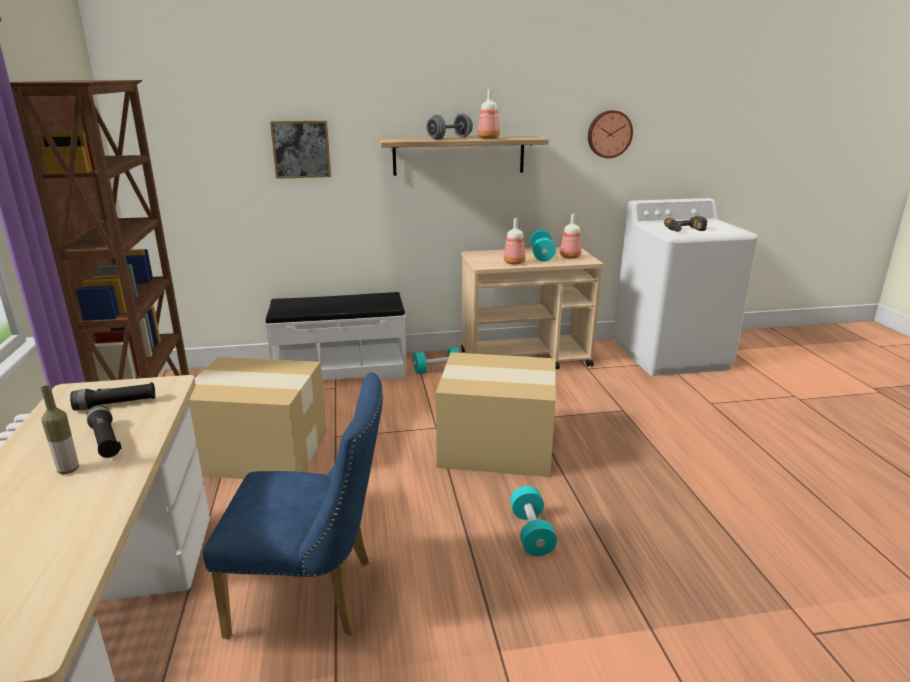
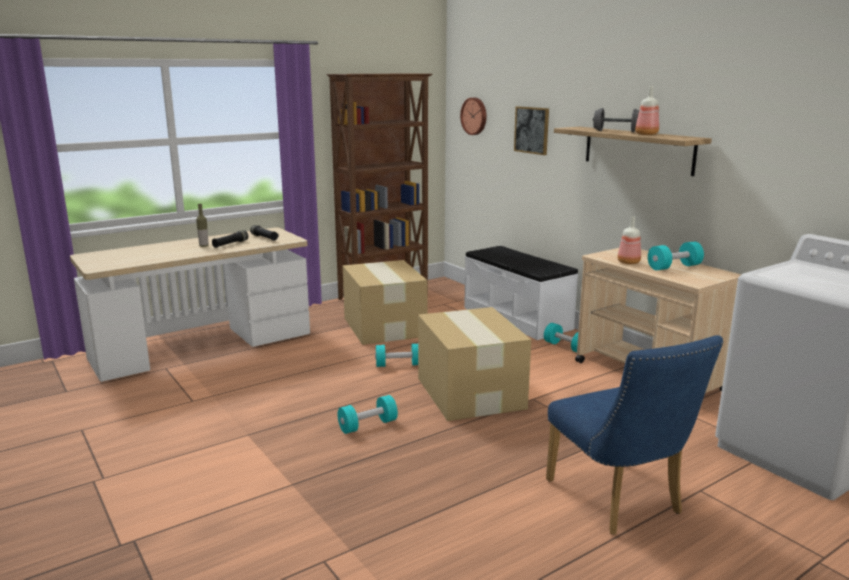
camera: 65 degrees right, 5 degrees down
blue chair [203,372,383,639] -> blue chair moved to [546,335,723,535]
bottle [560,214,581,259] -> none
wall clock [588,110,633,158] -> wall clock moved to [460,98,487,135]
power drill [664,216,707,232] -> none
none -> turquoise dumbbell [375,344,418,367]

